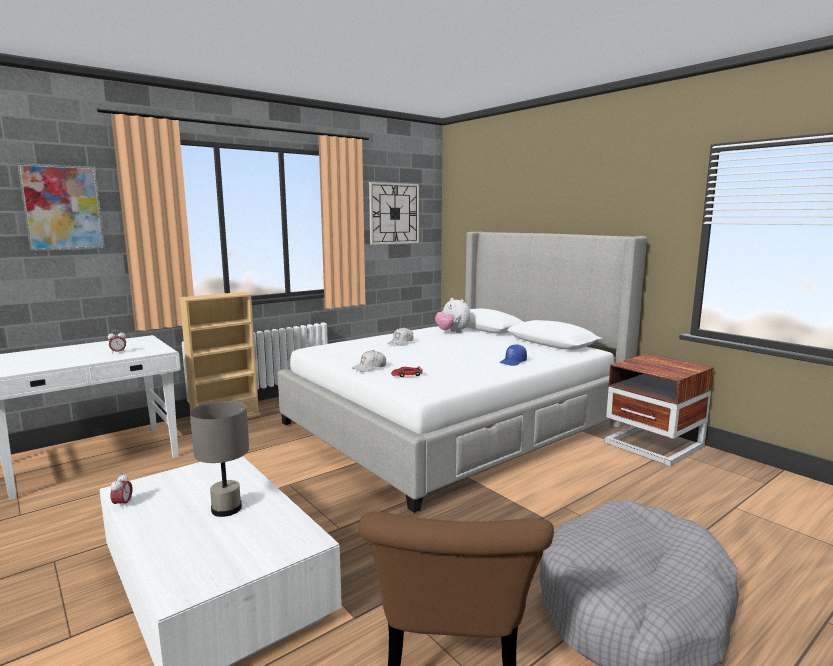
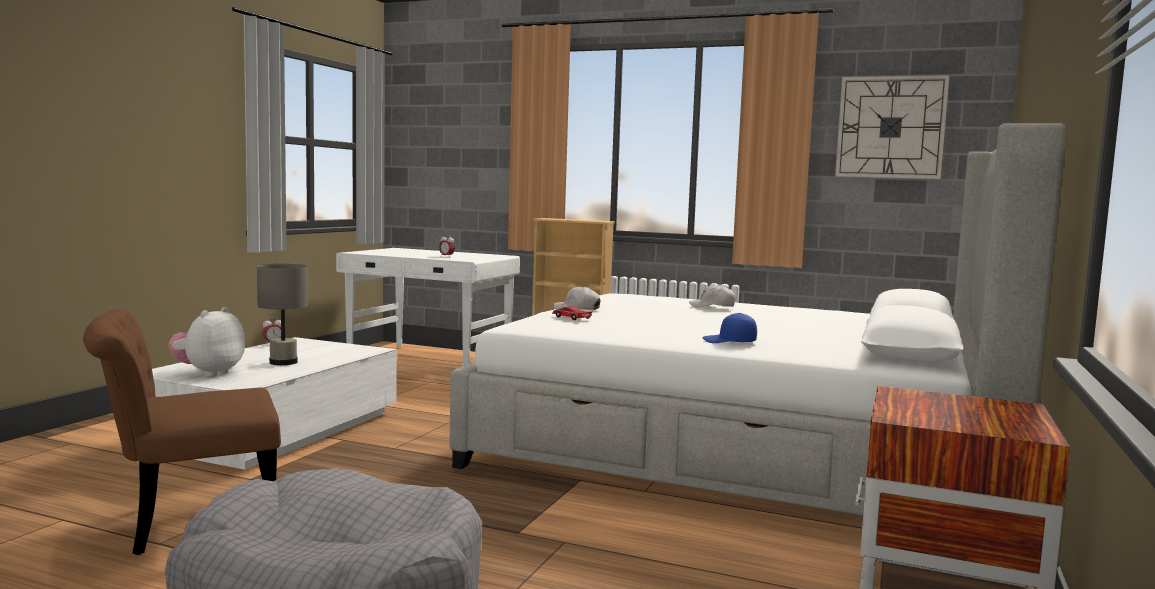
camera: 60 degrees right, 5 degrees down
picture [17,163,105,251] -> none
plush toy [435,298,471,333] -> plush toy moved to [168,307,245,377]

